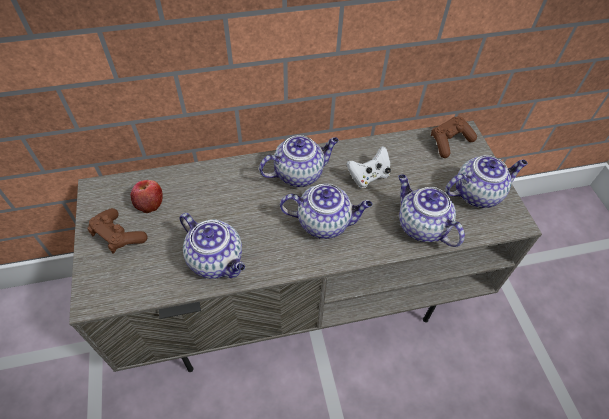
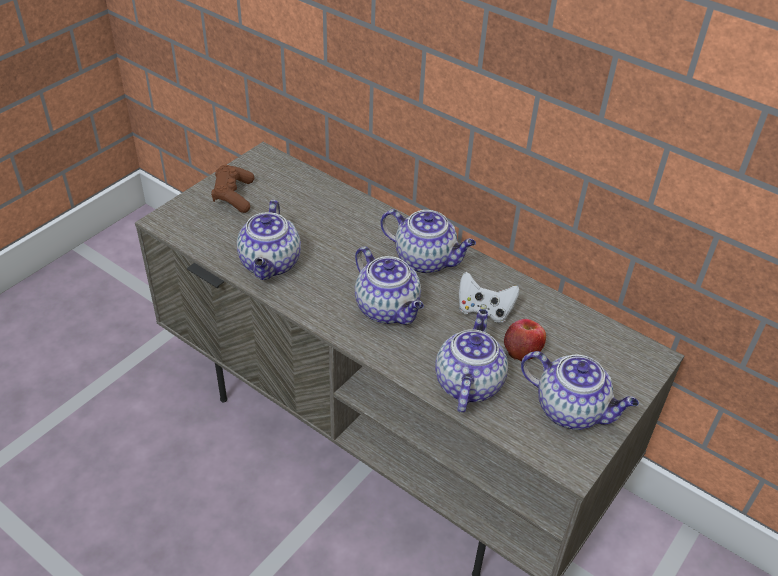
camera: 50 degrees right, 10 degrees down
apple [131,180,163,213] -> apple moved to [504,319,546,361]
brown game controller [431,116,477,158] -> none

